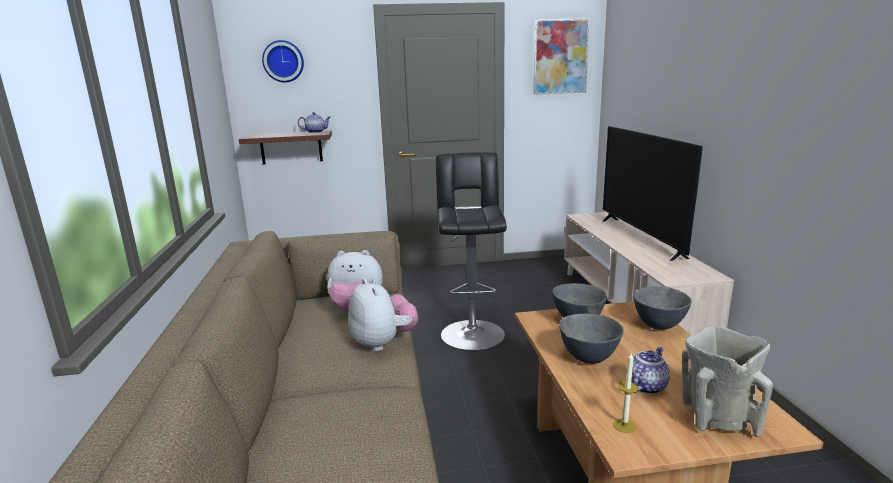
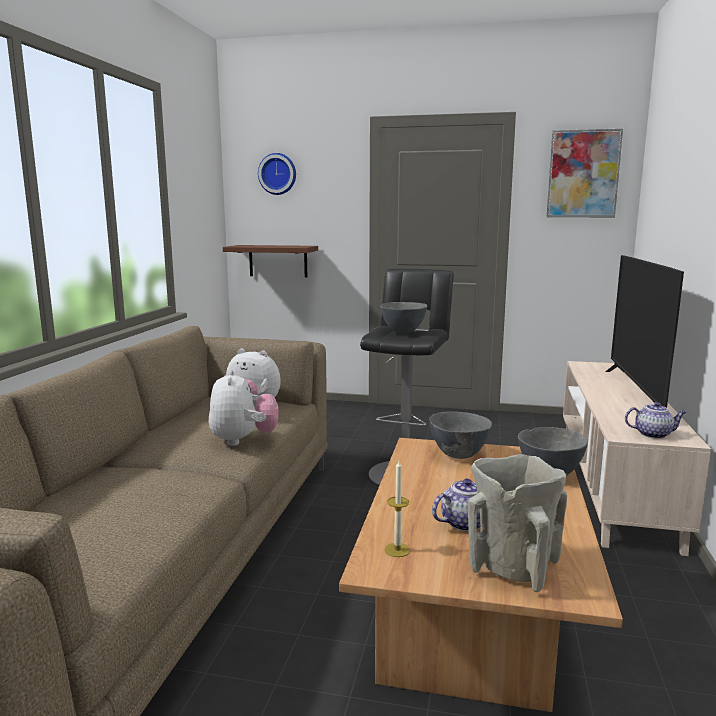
camera: 20 degrees right, 5 degrees down
teapot [298,112,330,133] -> teapot moved to [625,402,686,439]
grey bowl [559,314,624,364] -> grey bowl moved to [380,302,427,333]

